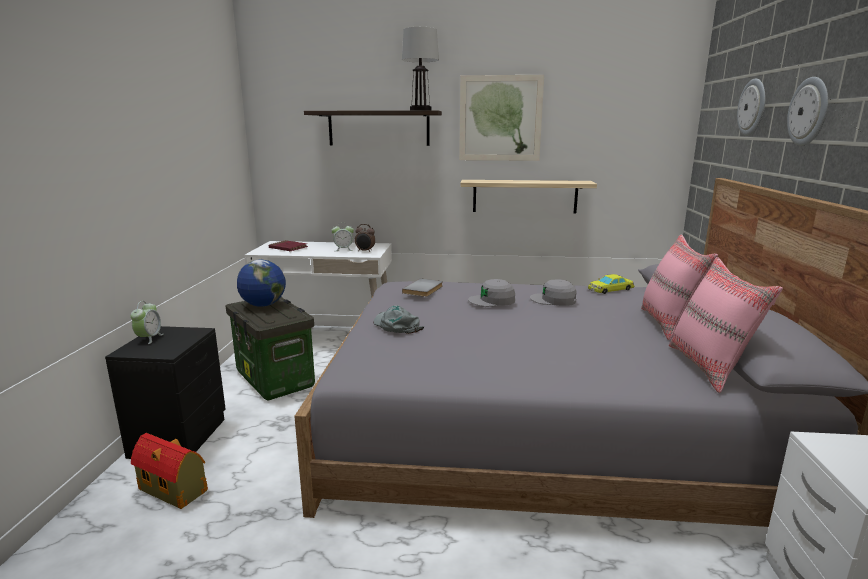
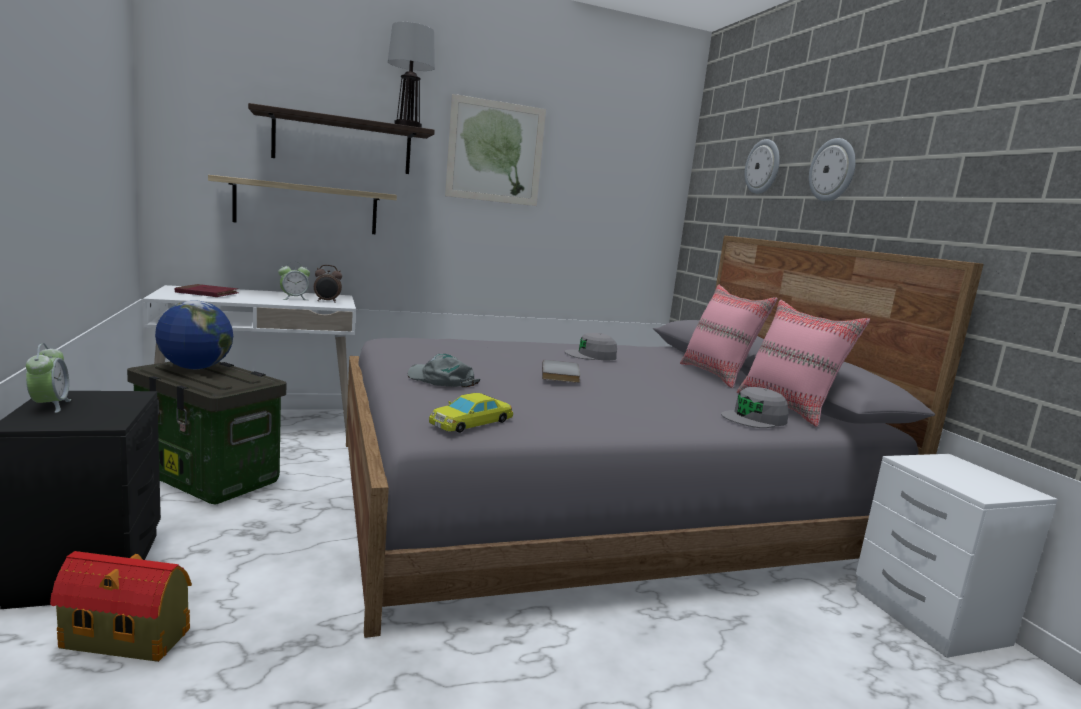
camera: 25 degrees left, 5 degrees down
grey book [402,278,443,297] -> grey book moved to [542,360,581,383]
shelf [460,180,597,213] -> shelf moved to [208,175,397,235]
grey cap [468,279,515,307] -> grey cap moved to [721,387,789,428]
yellow toy car [588,274,634,294] -> yellow toy car moved to [429,393,513,433]

